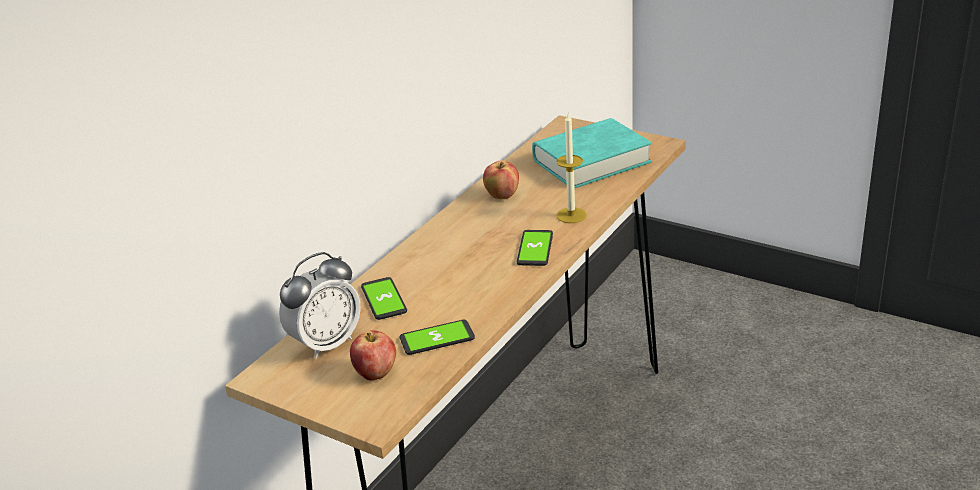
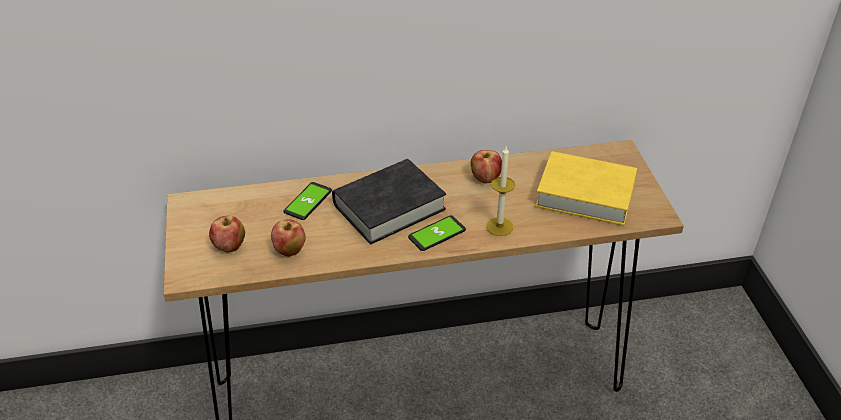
camera: 45 degrees right, 10 degrees up
alarm clock [279,252,361,359] -> none
phone [400,320,475,355] -> apple [271,220,306,257]
turquoise book [532,118,652,189] -> yellow book [535,151,637,226]
none -> black book [332,159,446,244]

